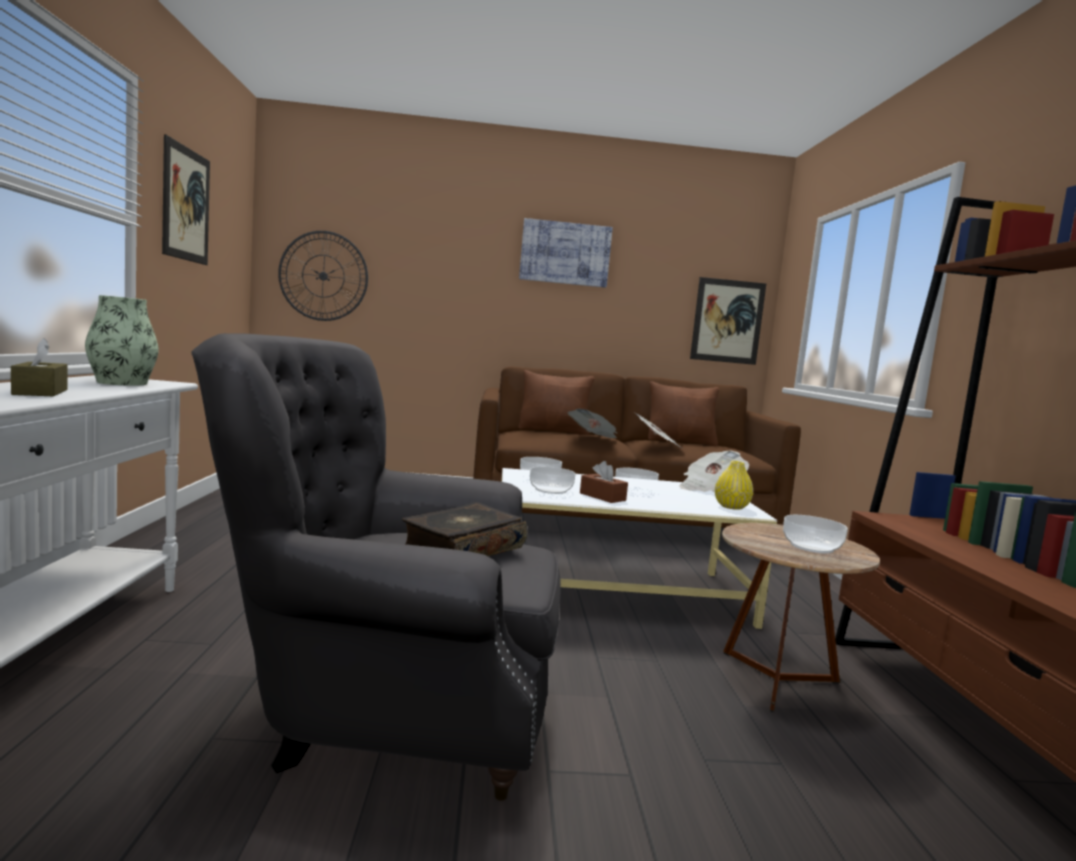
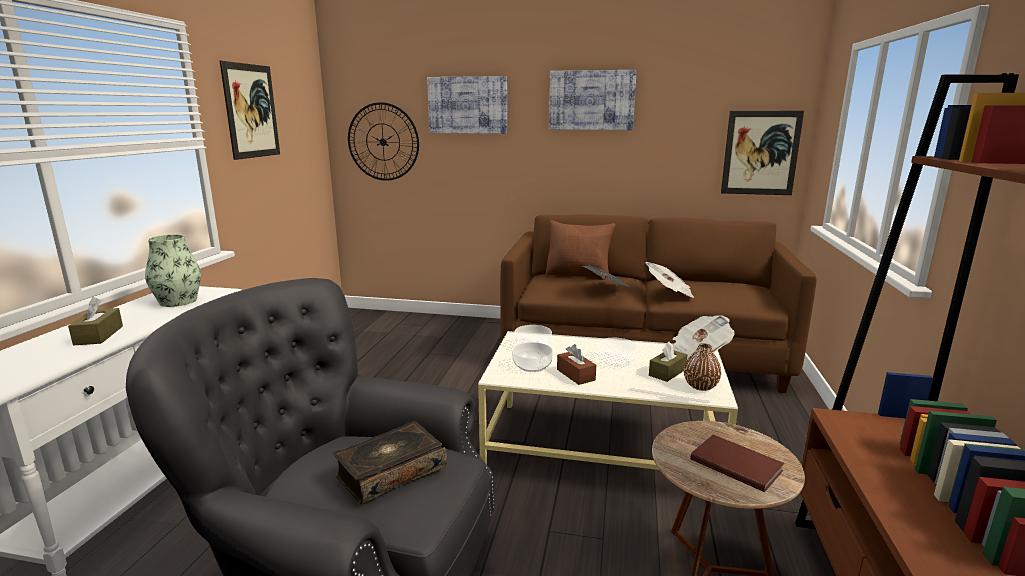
camera: 15 degrees right, 10 degrees up
brown pillow [648,381,719,446] -> none
yellow vase [715,461,753,510] -> brown vase [684,343,721,391]
bowl [783,515,848,554] -> brown book [691,435,785,492]
none -> picture [427,76,507,134]
none -> brown tissue box [649,342,687,382]

